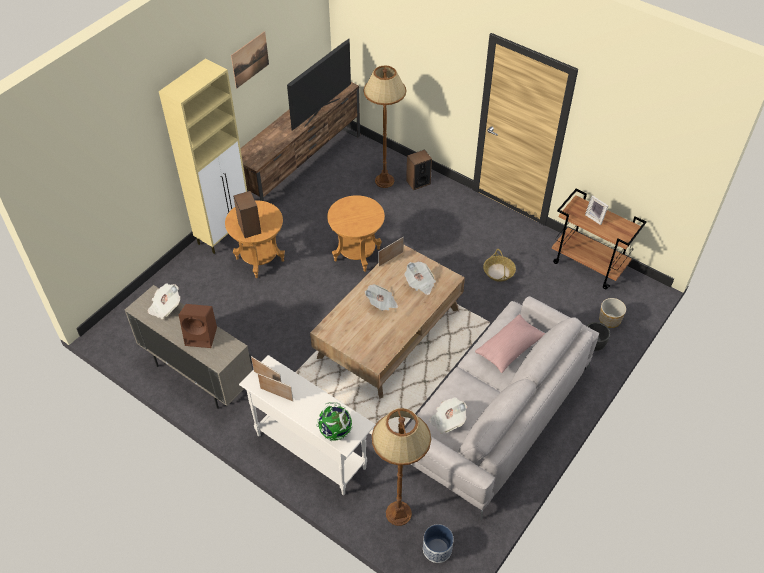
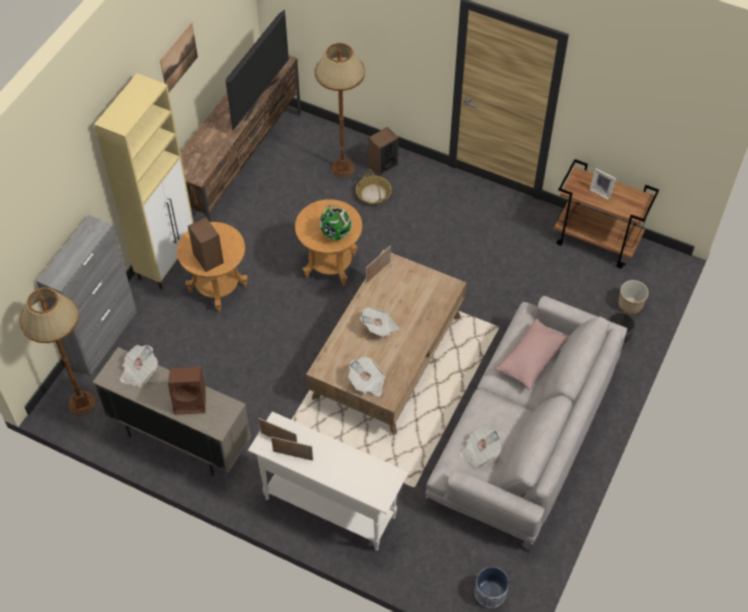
camera: 10 degrees left, 5 degrees up
globe [316,402,353,441] -> globe moved to [319,204,352,240]
brown floor lamp [372,408,431,526] -> brown floor lamp moved to [19,288,95,415]
newspaper [405,262,436,295] -> newspaper moved to [348,357,386,397]
basket [483,249,516,282] -> basket moved to [356,169,392,205]
none -> grey cabinet [36,215,137,376]

